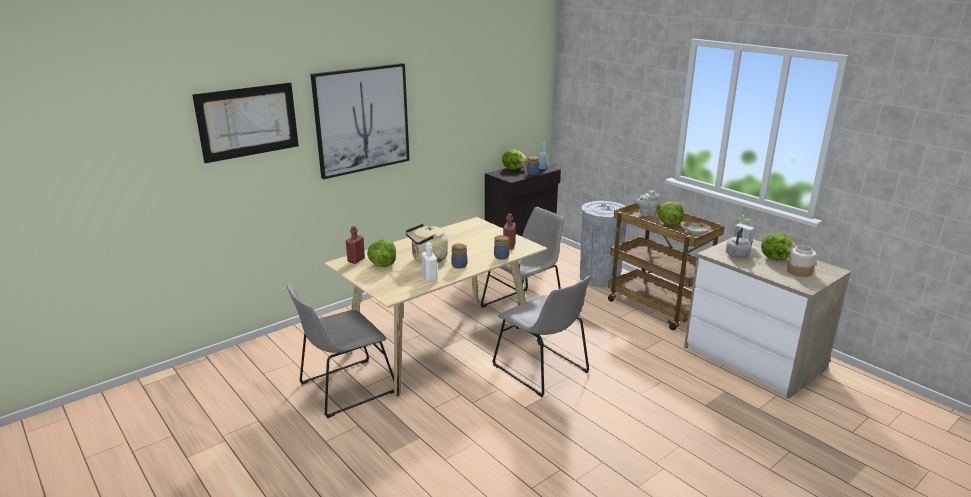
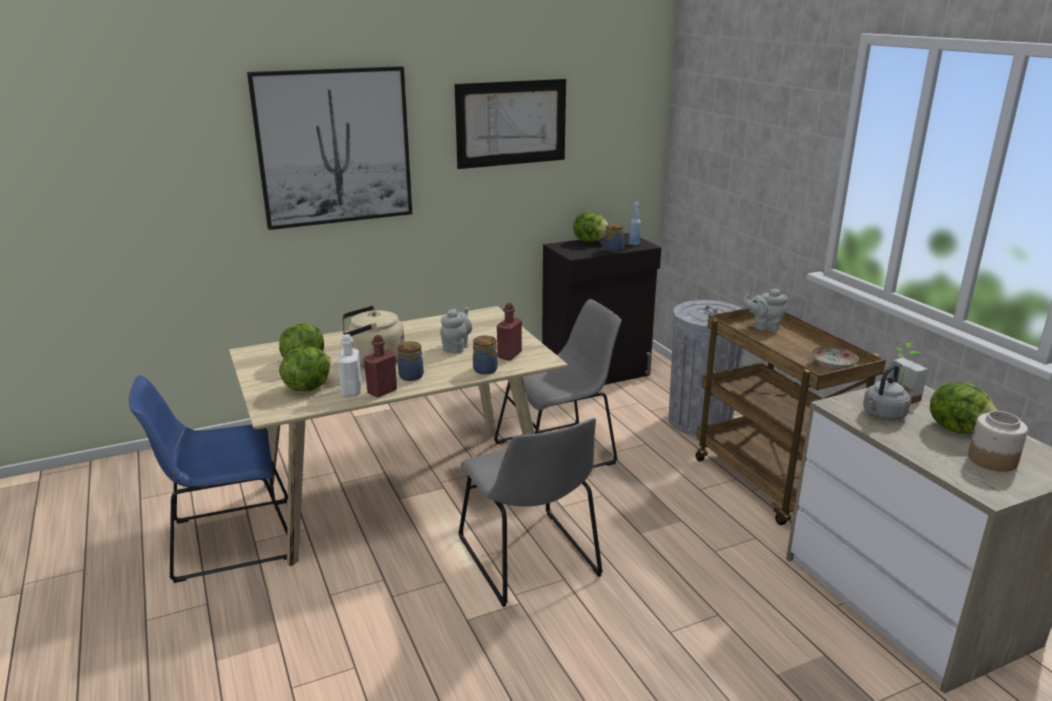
camera: 15 degrees right, 0 degrees up
picture [192,82,299,163] -> picture moved to [455,79,566,169]
grey chair [287,285,394,418] -> blue chair [129,375,288,583]
red bottle [346,226,365,264] -> red bottle moved to [364,335,397,398]
lettuce [658,201,684,225] -> lettuce moved to [279,347,331,392]
none -> grey teapot [440,307,472,353]

